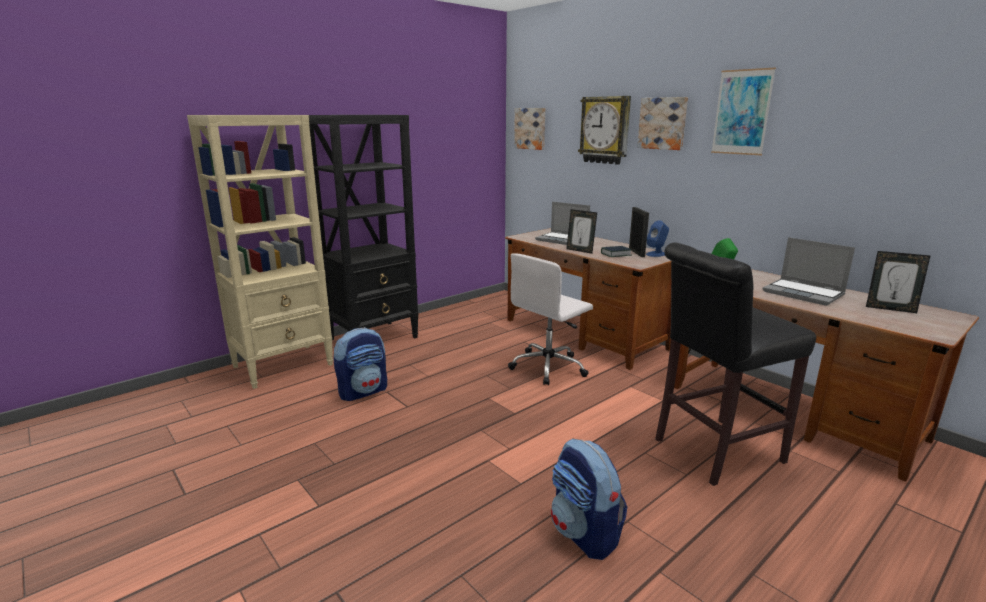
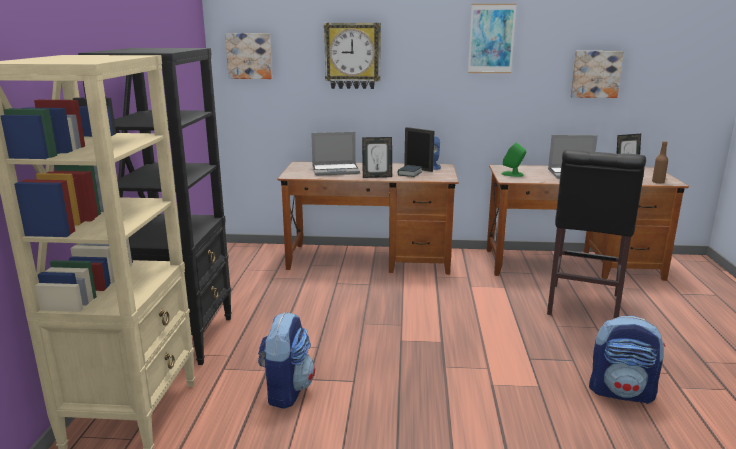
camera: 45 degrees left, 0 degrees up
white office chair [508,253,593,385] -> none
picture [637,97,688,150] -> picture moved to [571,51,624,98]
none -> brown bottle [652,141,668,184]

